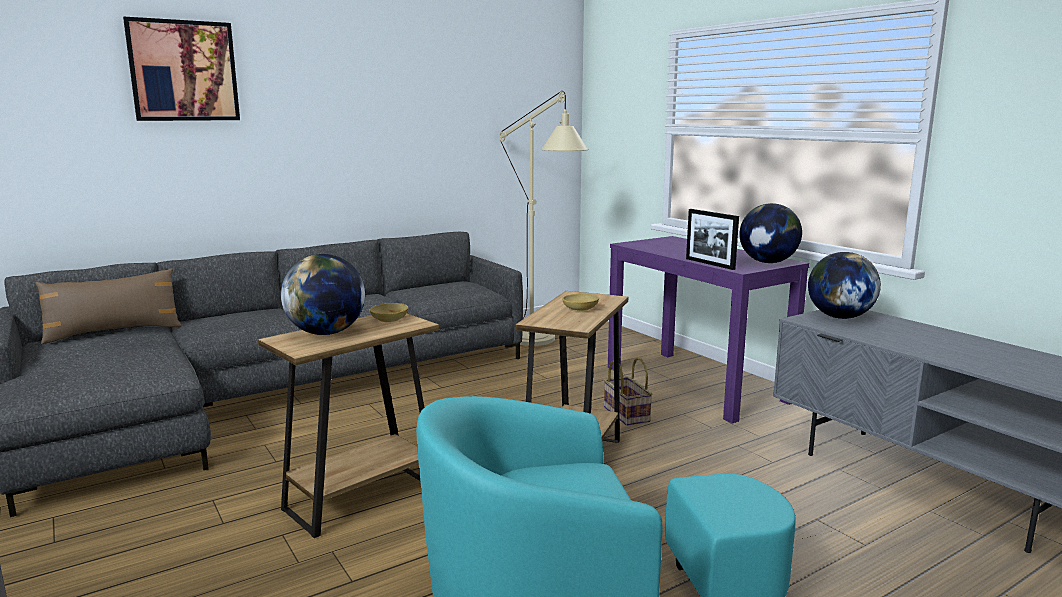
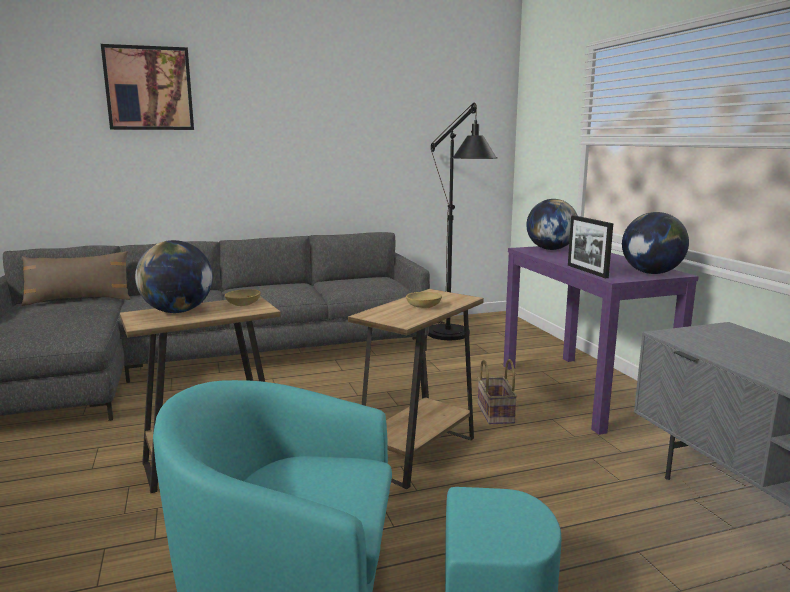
camera: 15 degrees right, 0 degrees up
beige floor lamp [499,91,589,346] -> black floor lamp [428,102,498,340]
globe [808,252,881,319] -> globe moved to [526,199,578,250]

